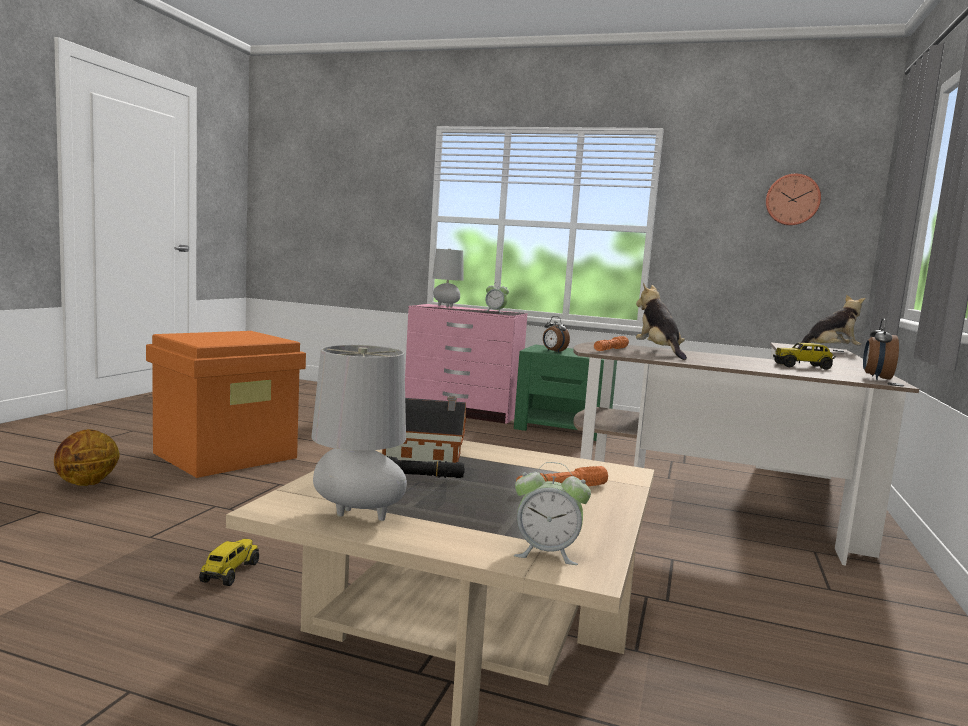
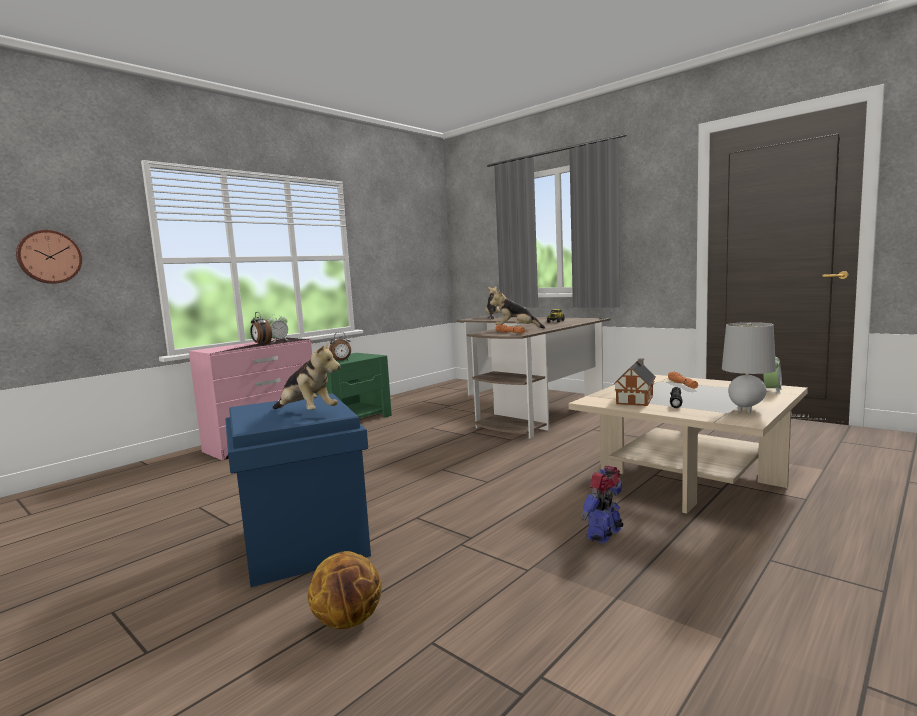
camera: 65 degrees left, 0 degrees up
orange storage box [146,331,306,478] -> blue storage box [225,393,371,587]
toy truck [199,539,259,586] -> toy robot [581,466,623,543]
grey table lamp [432,249,464,307] -> none
wall clock [765,174,821,226] -> wall clock moved to [16,230,82,284]
alarm clock [863,318,899,380] -> alarm clock moved to [250,312,272,344]
none -> plush toy [273,342,341,410]

